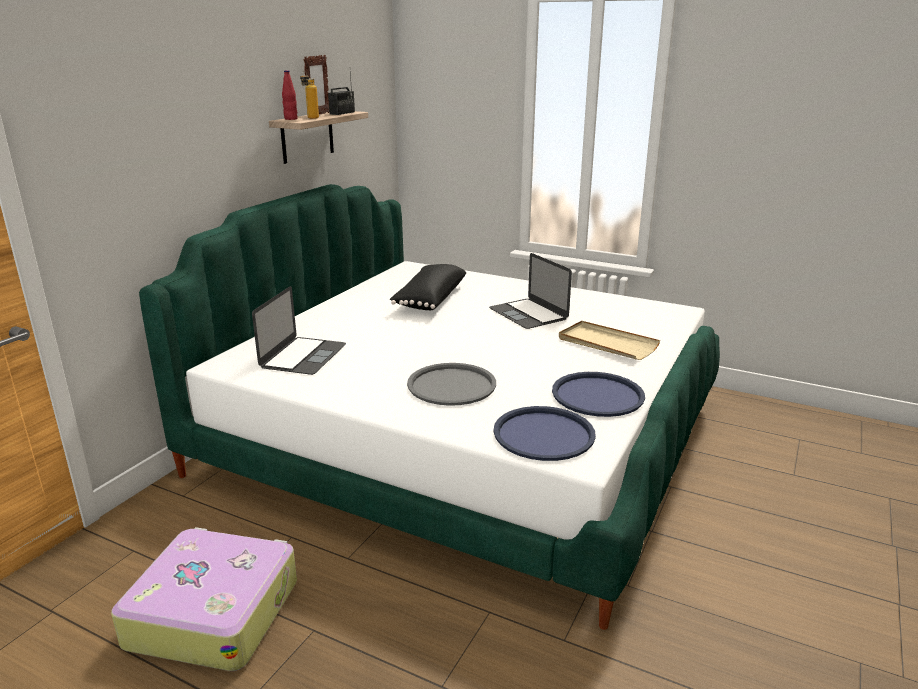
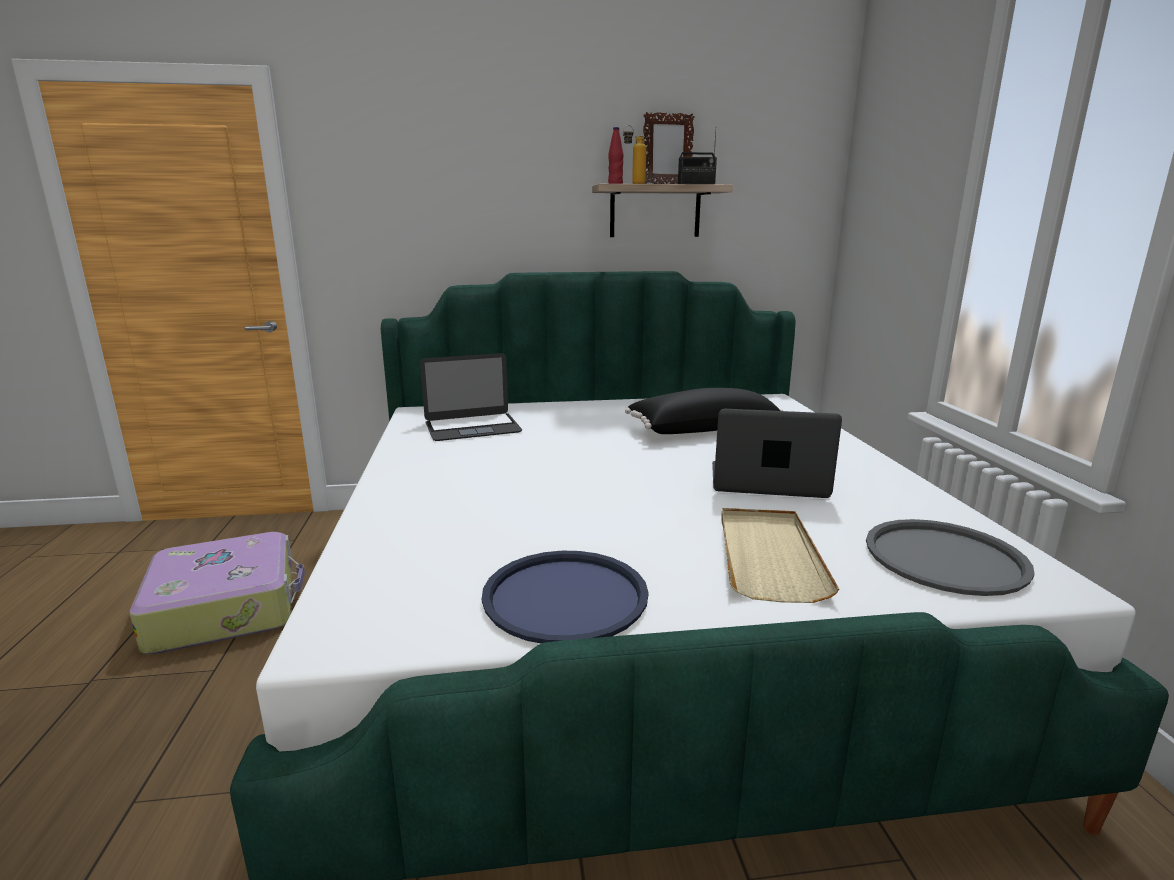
camera: 55 degrees right, 5 degrees down
grey tray [407,363,496,406] -> grey tray moved to [866,519,1034,596]
laptop [489,253,572,329] -> laptop turned 75 degrees clockwise [712,409,842,498]
blue tray [493,406,596,461] -> none

